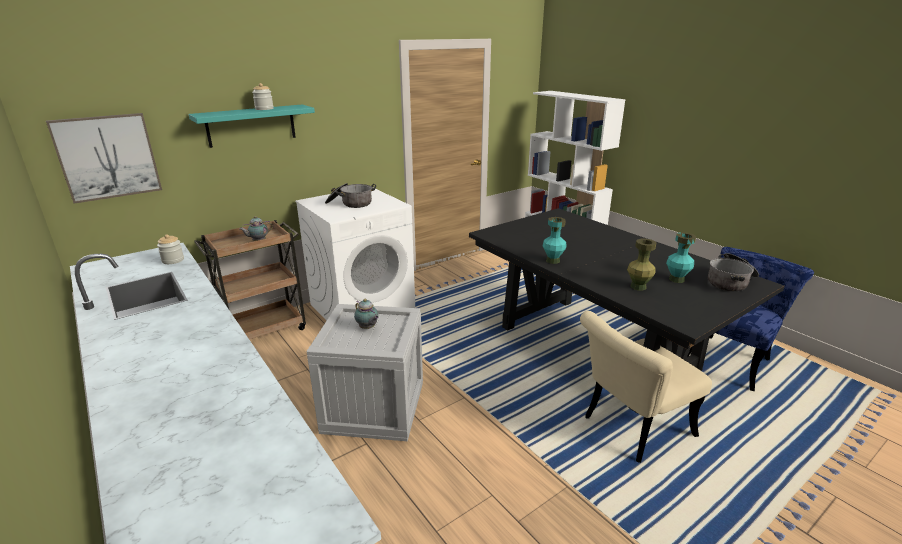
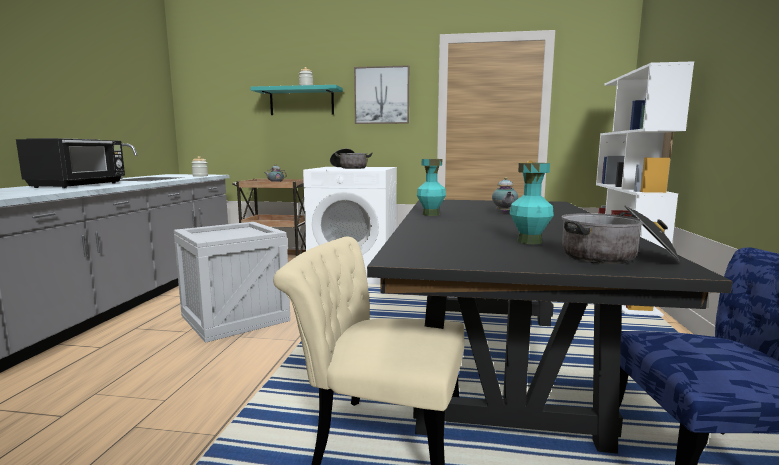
camera: 45 degrees right, 15 degrees down
picture [46,113,162,204] -> picture moved to [354,65,409,124]
teapot [354,299,379,329] -> teapot moved to [492,177,518,213]
green vase [627,239,656,291] -> none
none -> black microwave [16,138,125,188]

